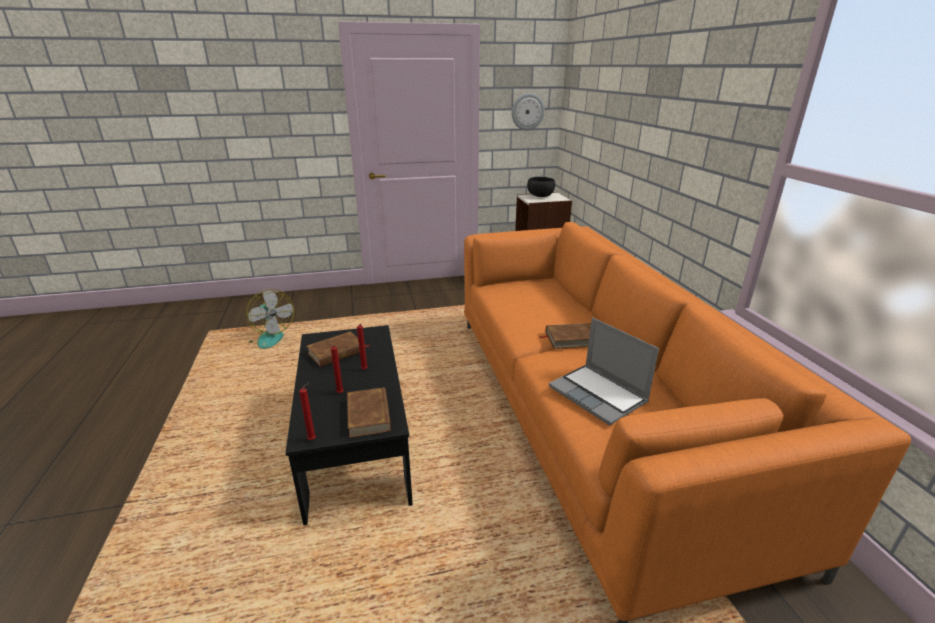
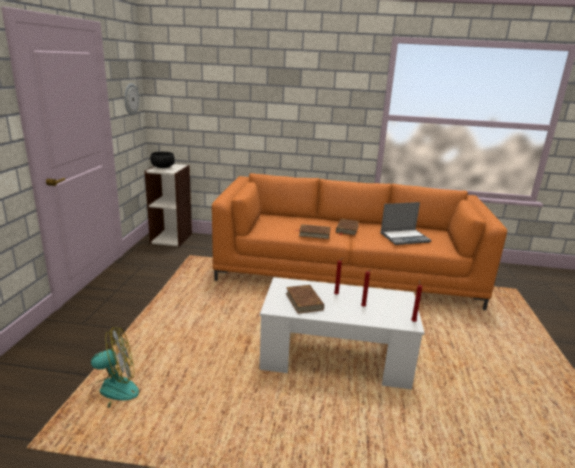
camera: 70 degrees left, 5 degrees down
black coffee table [285,325,413,525] -> white coffee table [259,277,425,389]
brown book [347,387,391,438] -> brown book moved to [296,224,330,239]

